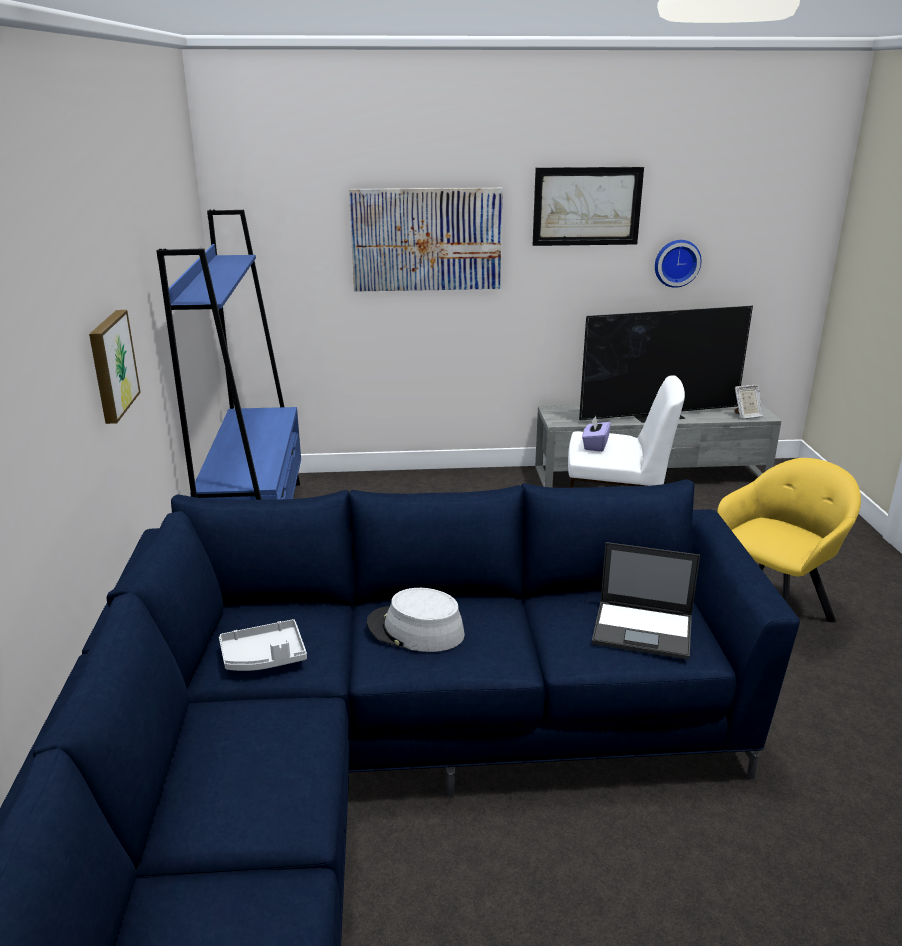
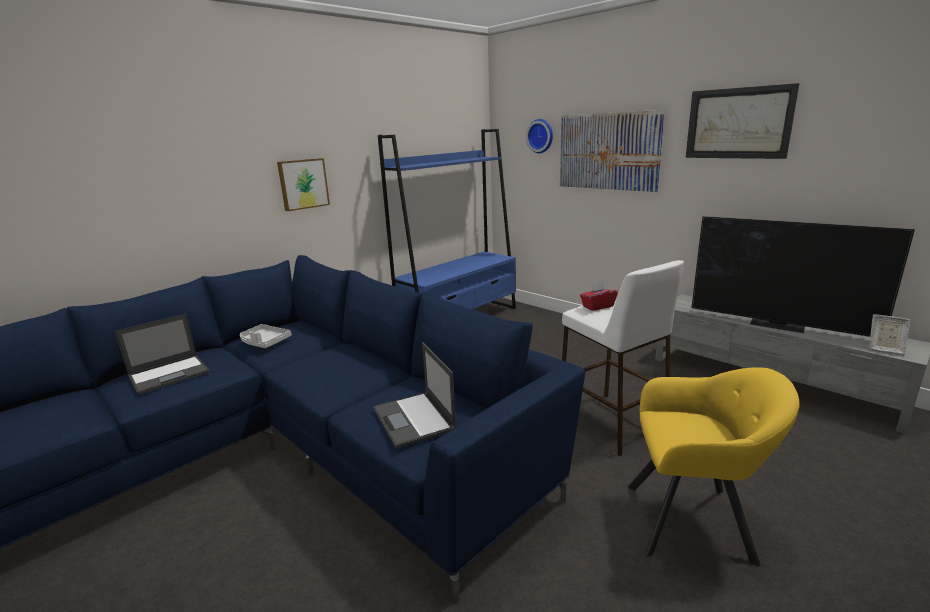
camera: 50 degrees right, 5 degrees down
grey hat [367,588,465,652] -> none
purple tissue box [582,415,611,452] -> red tissue box [580,281,618,311]
wall clock [655,240,701,288] -> wall clock moved to [526,119,553,153]
none -> laptop [115,314,210,395]

